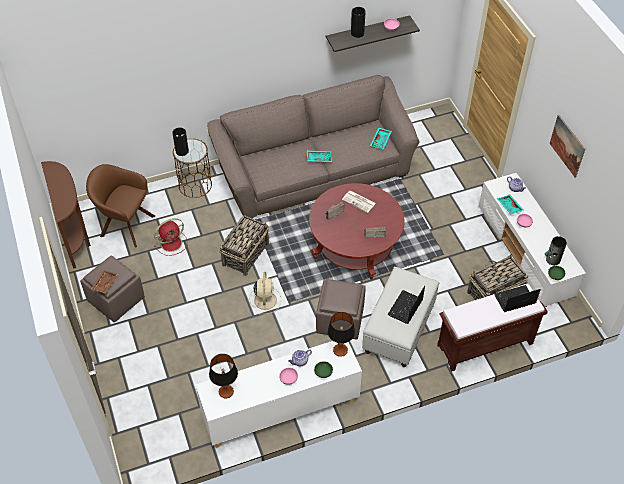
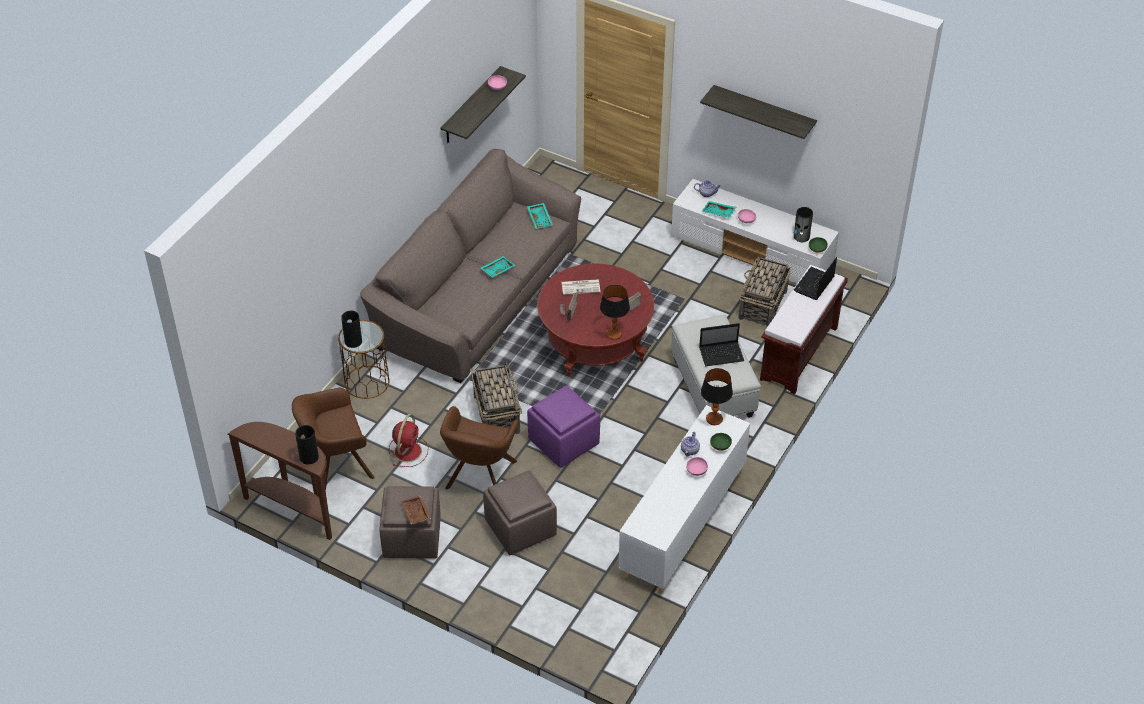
camera: 40 degrees left, 5 degrees down
table lamp [209,354,238,398] -> table lamp moved to [600,285,630,340]
beige fan [249,272,281,315] -> purple ottoman [527,385,600,468]
brown ottoman [316,279,366,339] -> brown ottoman moved to [483,470,557,555]
vase [351,7,366,38] -> vase moved to [295,425,319,464]
laptop [388,286,425,324] -> laptop turned 90 degrees counterclockwise [699,323,744,366]
picture [550,115,585,178] -> shelf [700,85,817,139]
none -> brown armchair [440,406,519,489]

